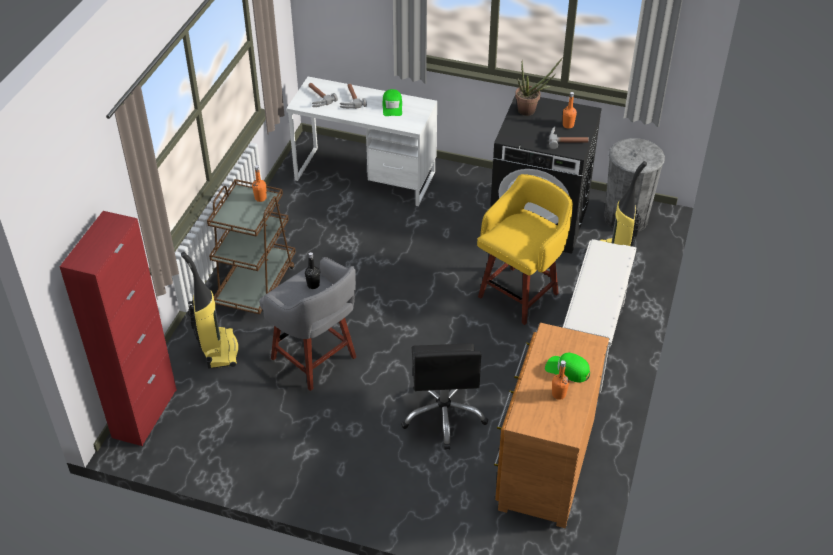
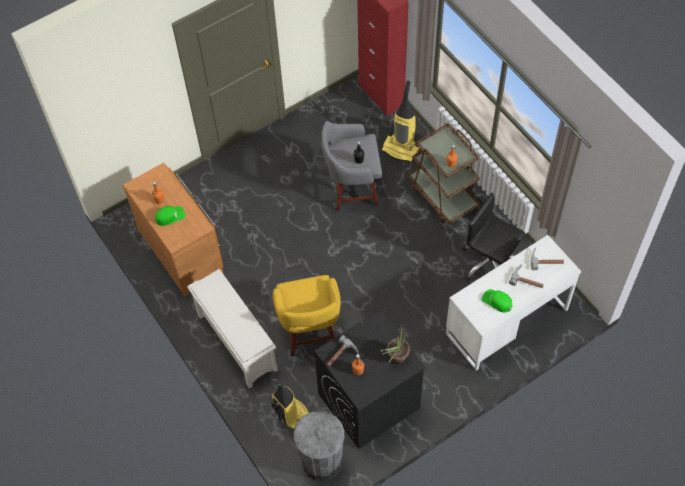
camera: 130 degrees right, 15 degrees up
black office chair [401,343,488,450] -> black office chair moved to [462,193,525,281]

